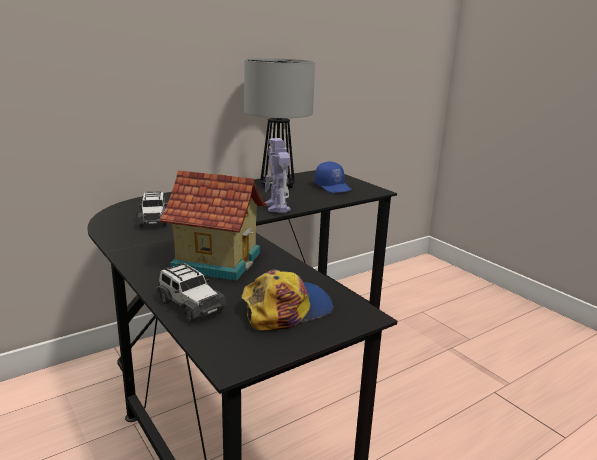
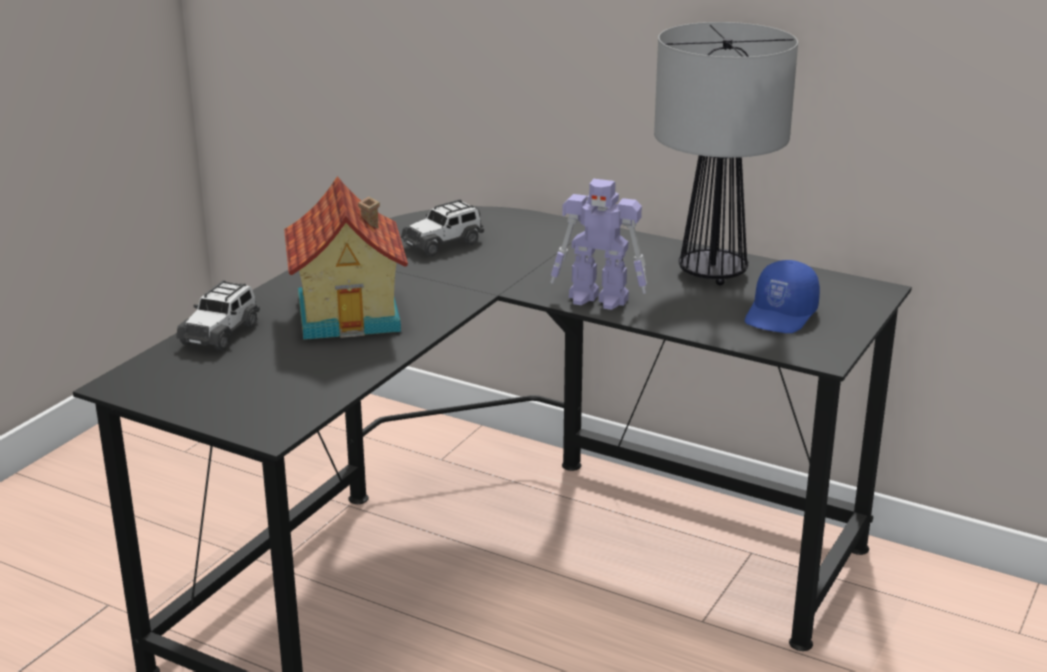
camera: 65 degrees right, 5 degrees up
cap [242,270,333,331] -> none
toy robot [265,138,290,213] -> toy robot turned 120 degrees counterclockwise [551,179,647,310]

